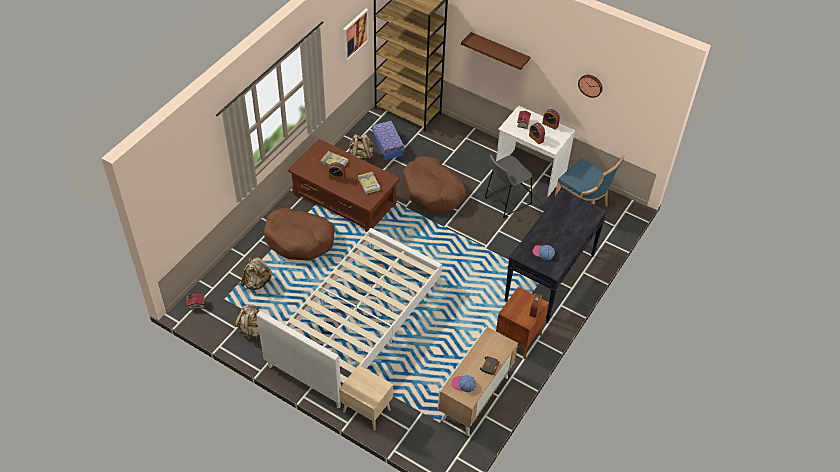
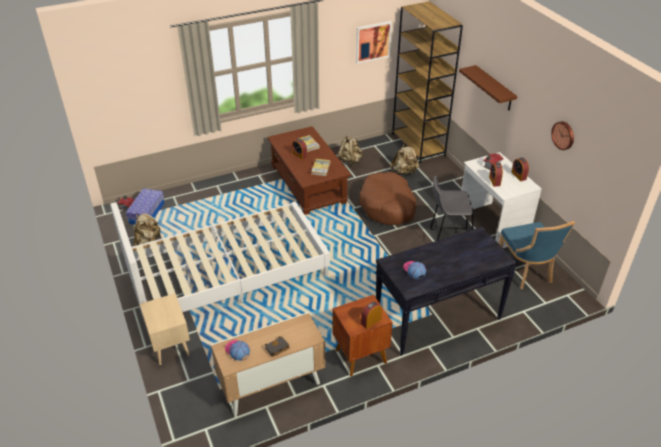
camera: 35 degrees right, 10 degrees down
beige backpack [241,257,272,290] -> beige backpack moved to [391,143,419,175]
brown dog bed [264,208,335,260] -> none
storage box [372,121,404,160] -> storage box moved to [126,188,164,225]

